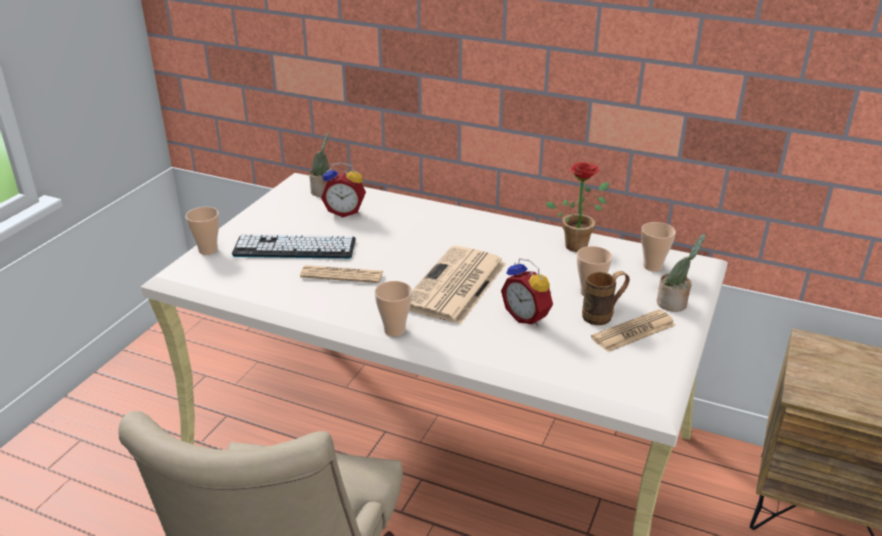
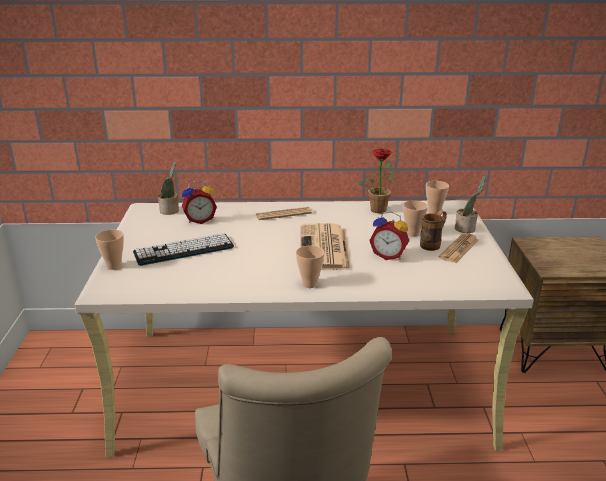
camera: 25 degrees left, 5 degrees down
newspaper [300,265,383,283] -> newspaper moved to [256,207,312,220]

